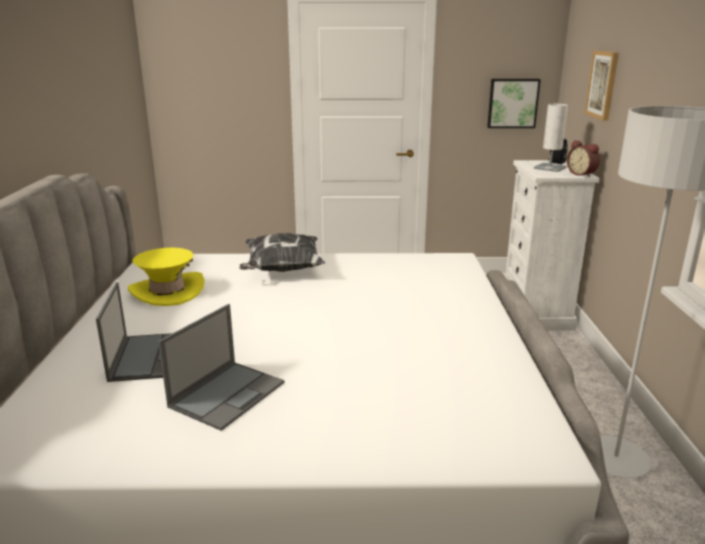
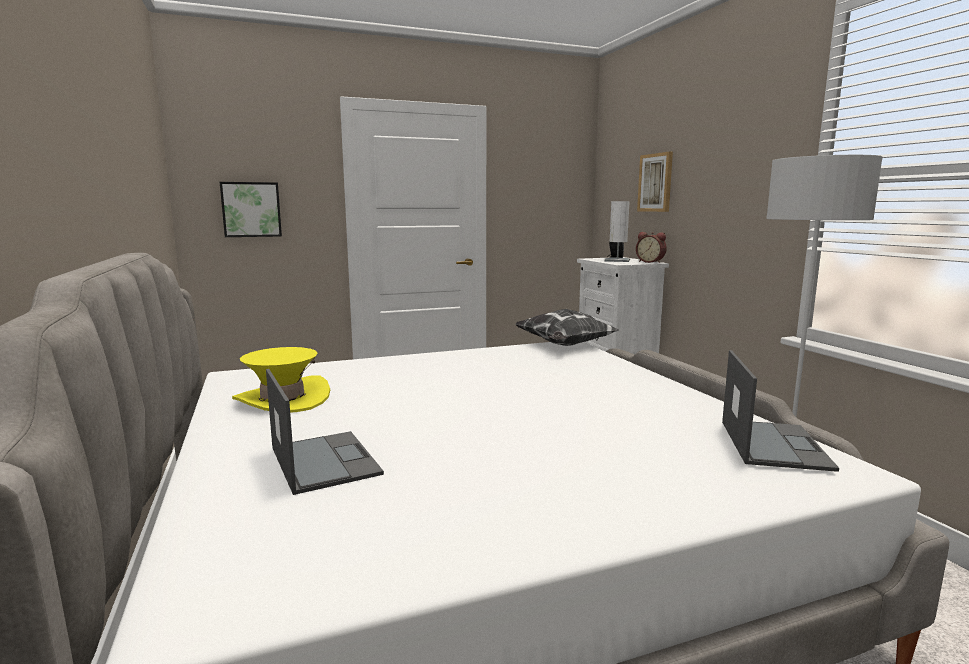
camera: 20 degrees left, 10 degrees down
laptop [158,304,284,431] -> laptop moved to [722,350,839,472]
pillow [239,233,325,272] -> pillow moved to [515,309,619,346]
picture [487,79,541,128] -> picture moved to [220,182,282,237]

